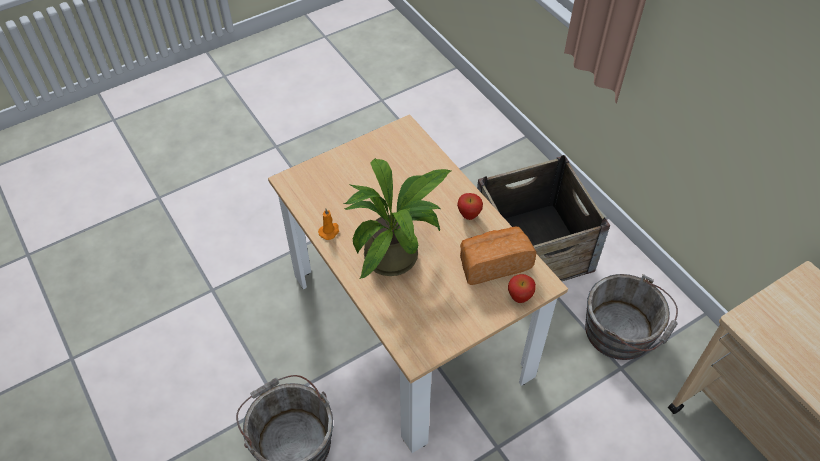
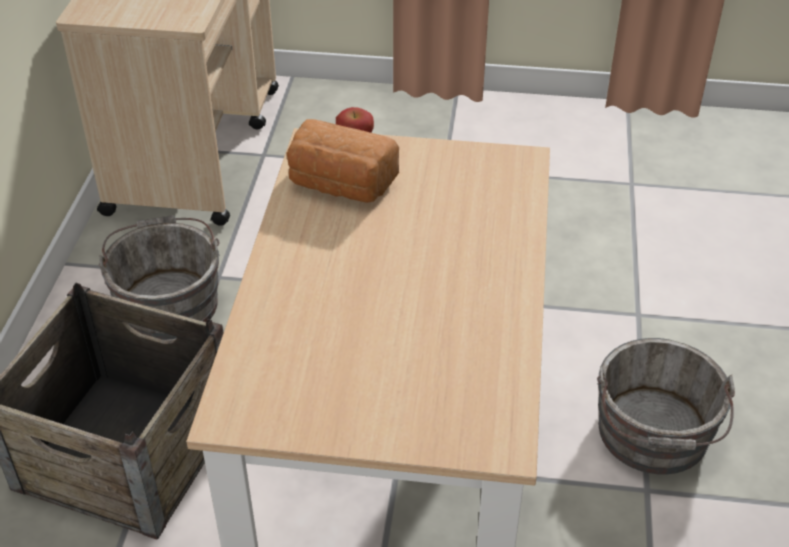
camera: 140 degrees left, 10 degrees down
orange candle [318,209,339,240] -> none
potted plant [343,158,451,279] -> none
apple [457,193,483,220] -> none

